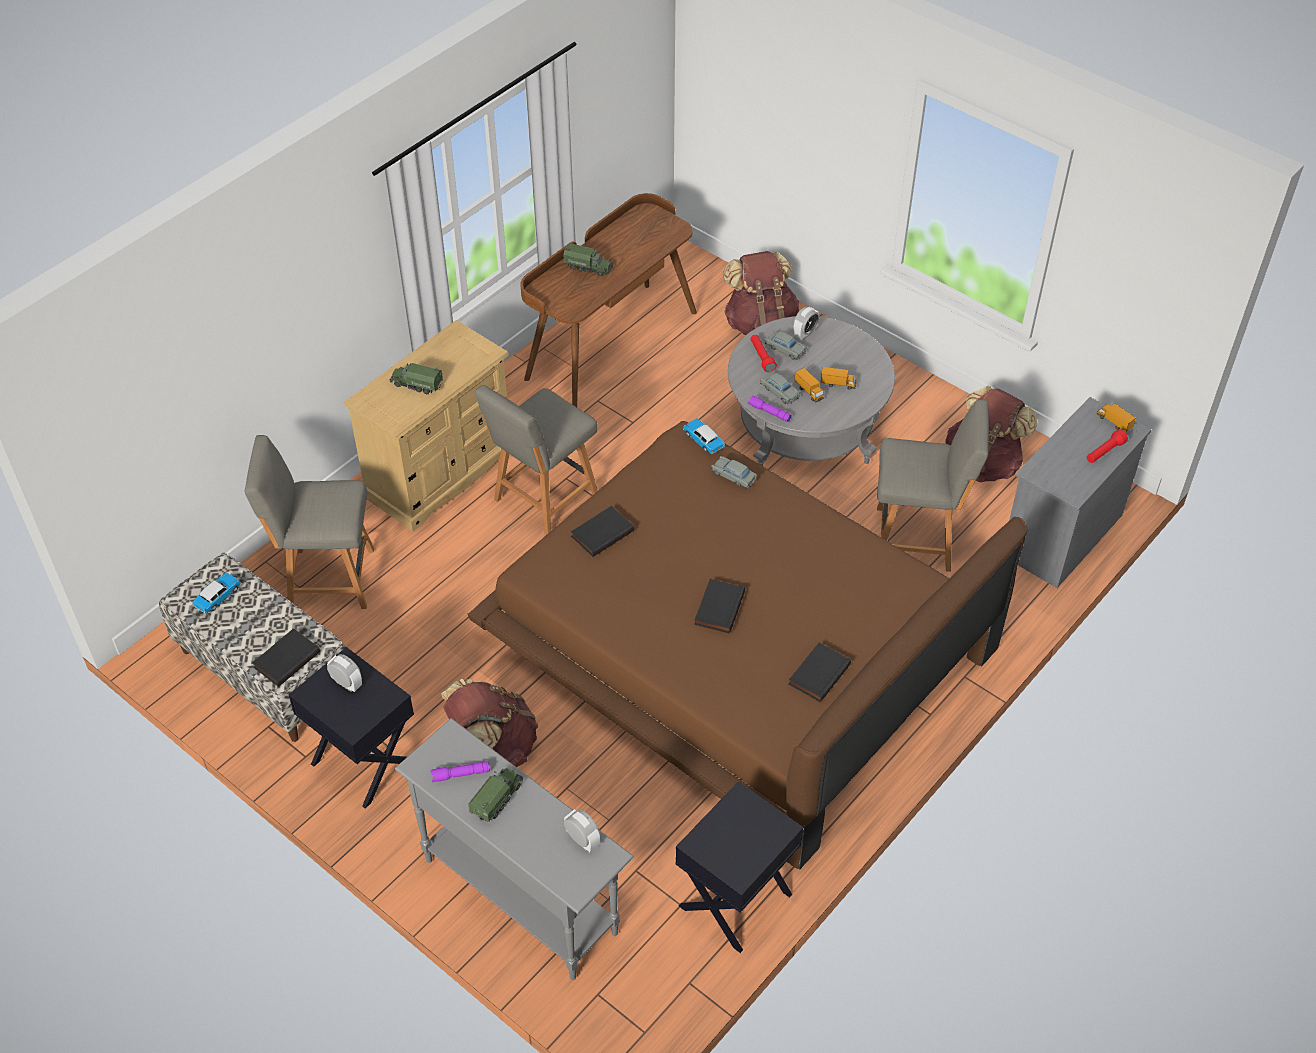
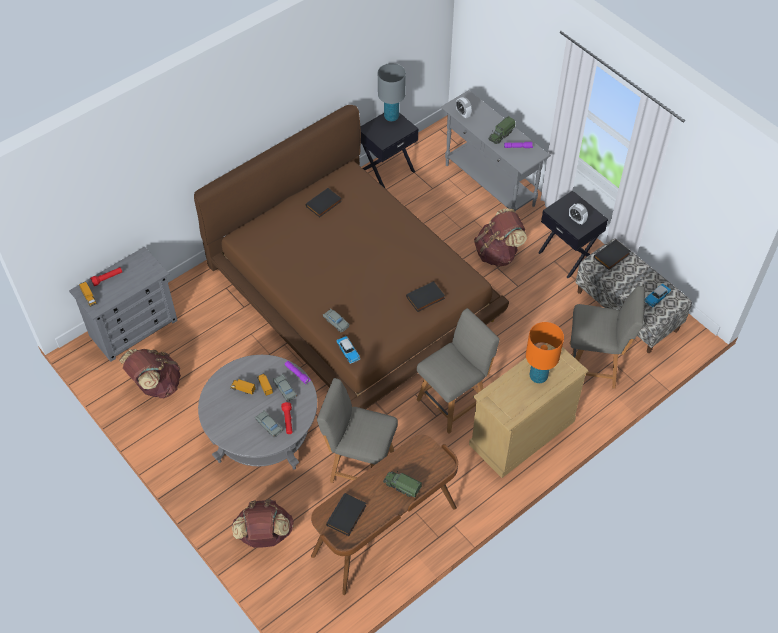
camera: 170 degrees left, 5 degrees up
toy truck [390,363,443,394] -> orange table lamp [526,322,564,383]
black book [694,579,745,633] -> black book moved to [326,493,367,536]
alarm clock [793,307,819,340] -> none
grey chair [877,400,989,572] -> grey chair moved to [317,378,398,483]
none -> grey table lamp [378,63,406,121]

